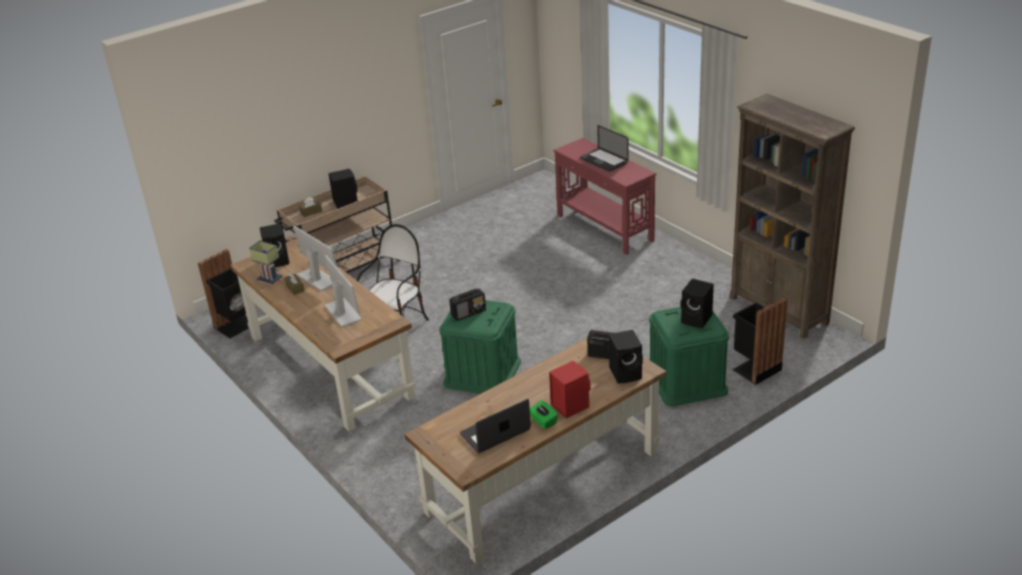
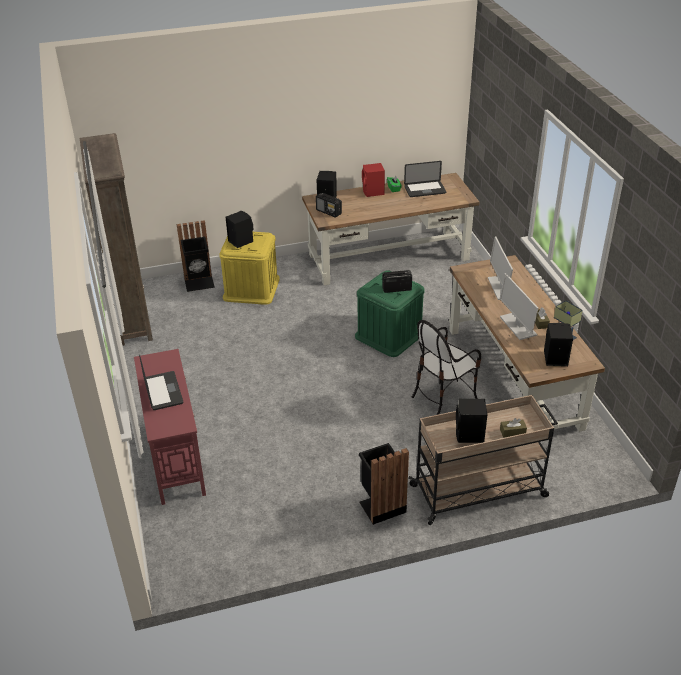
camera: 160 degrees left, 5 degrees up
black trash can [198,249,249,338] -> black trash can moved to [359,443,409,525]
green storage box [649,306,729,406] -> yellow storage box [219,232,280,305]

